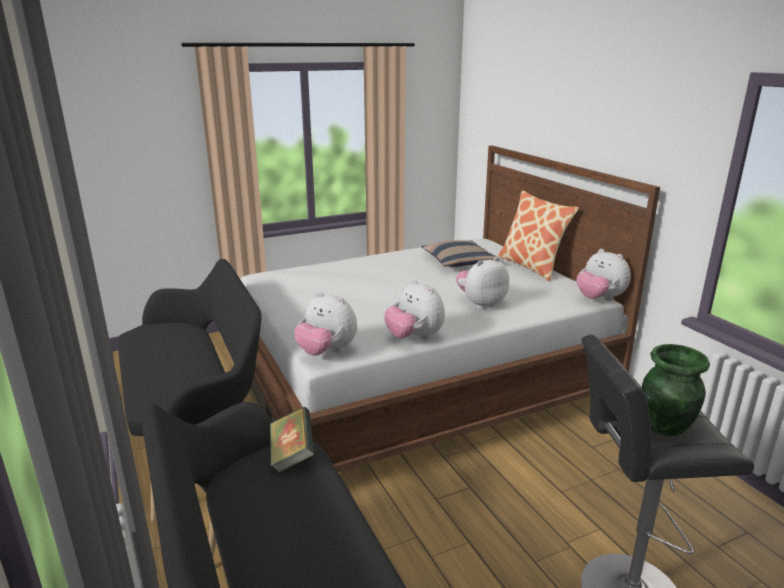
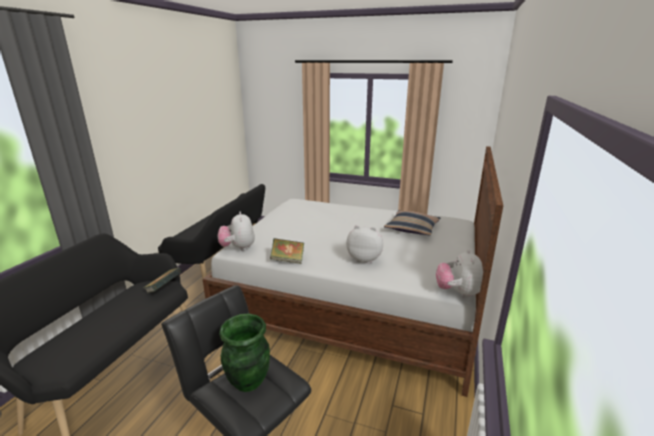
camera: 45 degrees right, 0 degrees up
plush toy [384,280,445,340] -> book [270,238,304,264]
pillow [497,190,579,281] -> none

